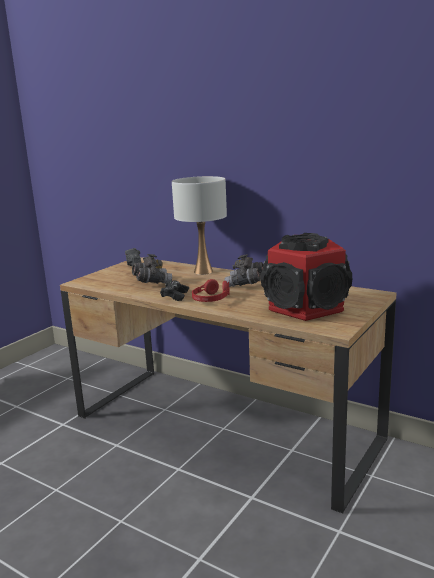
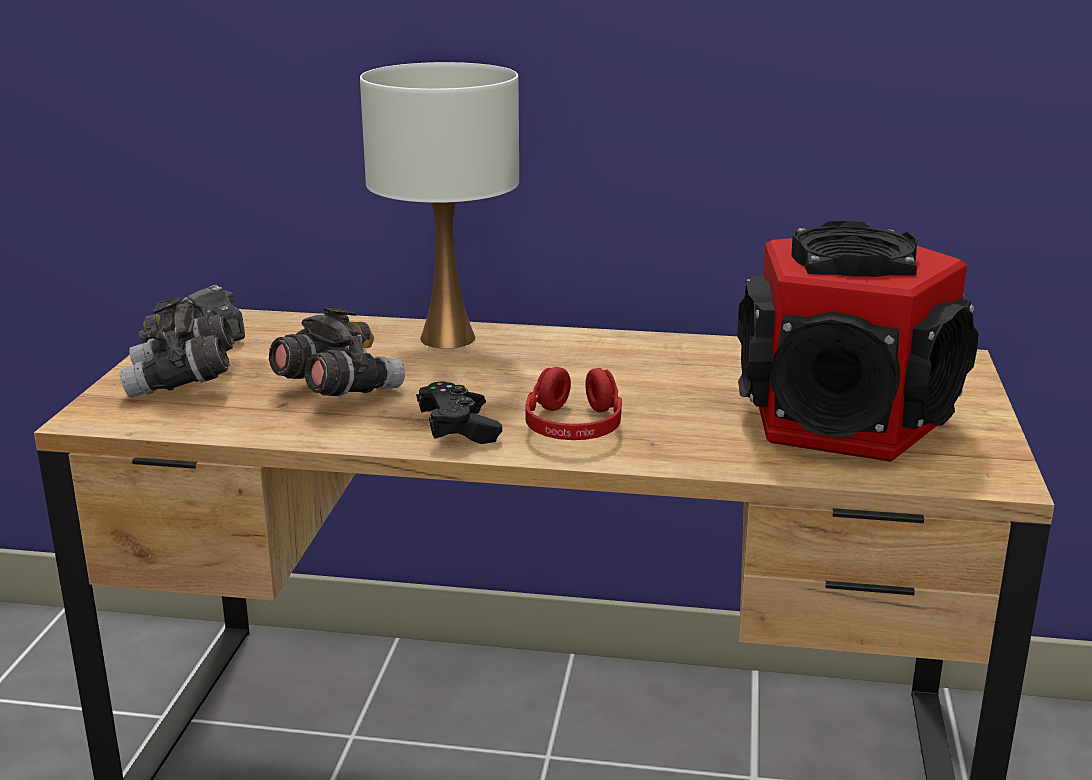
camera: 25 degrees left, 5 degrees up
grey binoculars [224,254,264,287] -> grey binoculars moved to [120,298,235,398]

